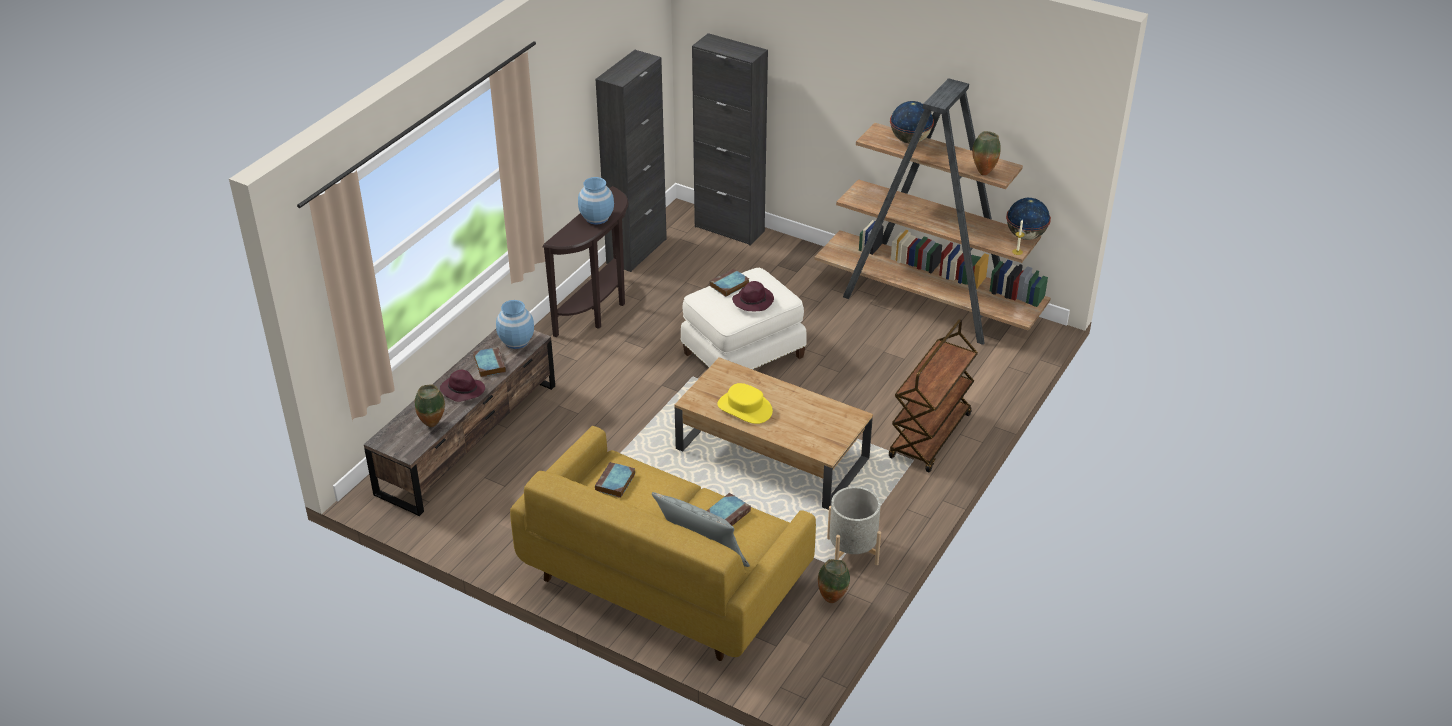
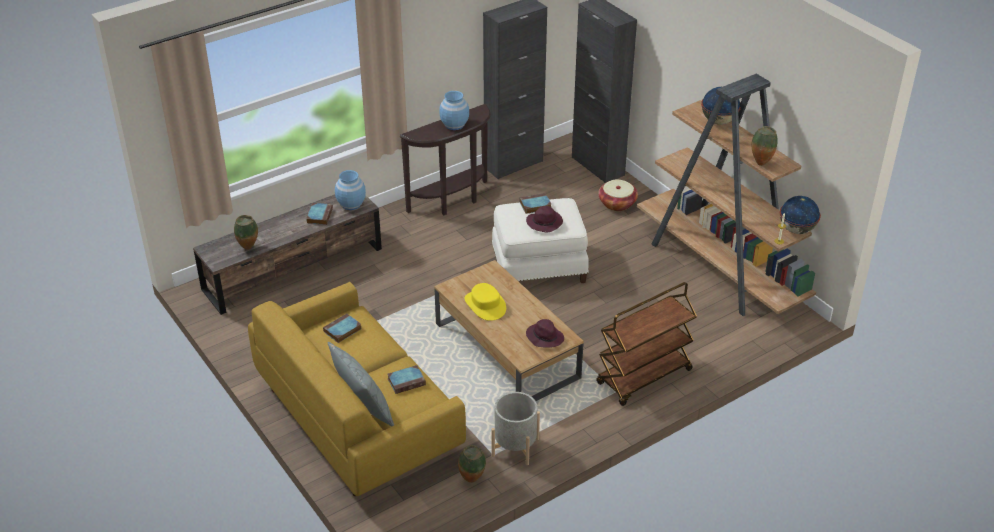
camera: 25 degrees right, 0 degrees up
purple hat [440,370,485,402] -> purple hat moved to [526,319,564,347]
none -> basket [598,179,638,211]

